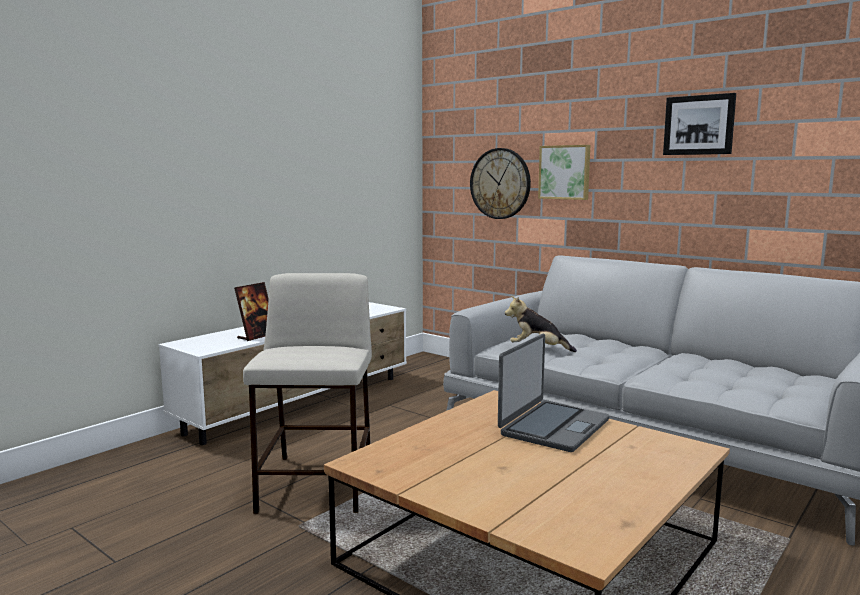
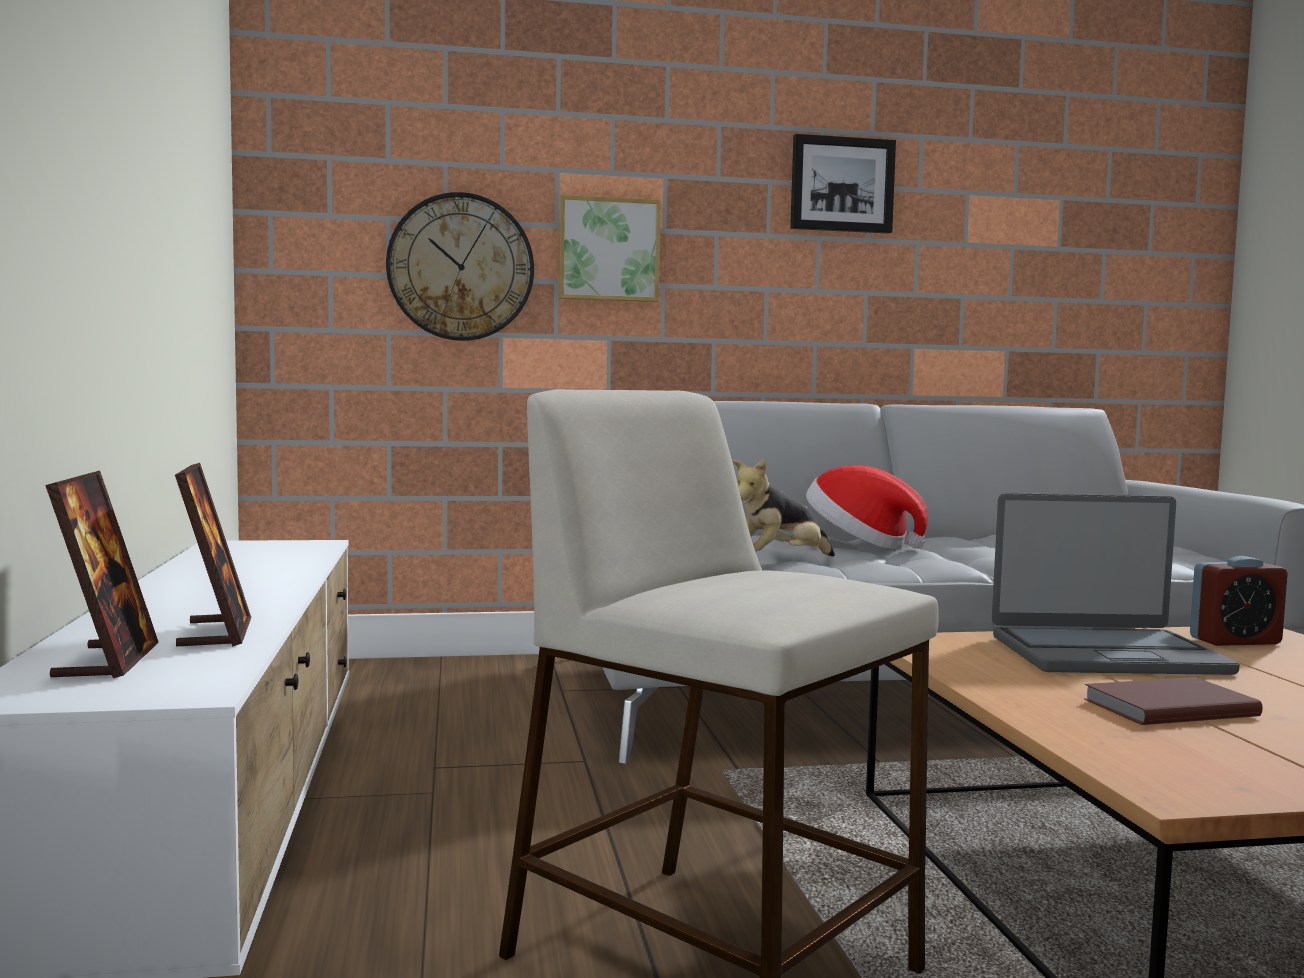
camera: 50 degrees left, 5 degrees down
laptop [498,334,609,452] -> laptop turned 105 degrees clockwise [992,493,1240,675]
none -> picture frame [45,471,159,678]
none -> hat [806,465,928,549]
none -> brown book [1084,677,1263,725]
none -> alarm clock [1190,556,1288,646]

